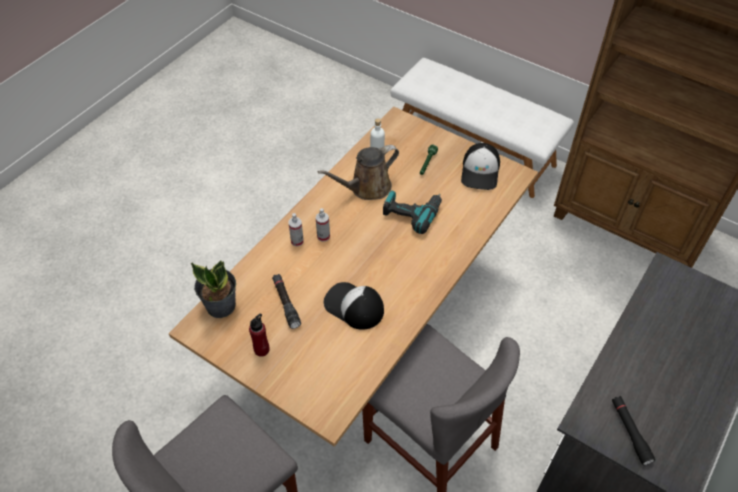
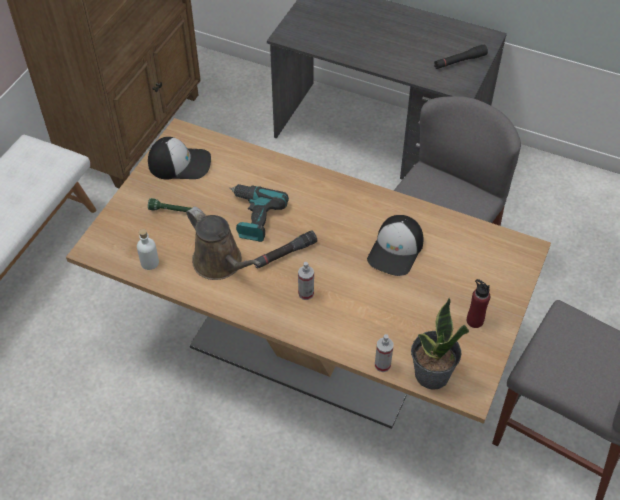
camera: 100 degrees left, 0 degrees up
black flashlight [272,274,301,329] -> black flashlight moved to [254,230,317,269]
spray bottle [289,213,304,247] -> spray bottle moved to [375,334,393,372]

